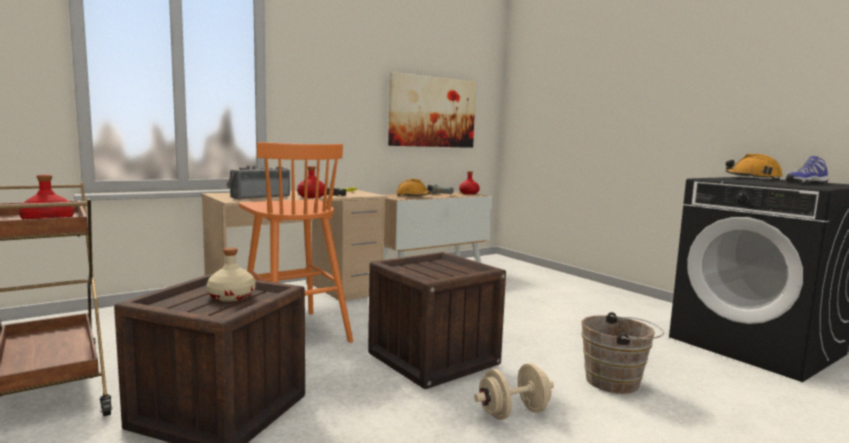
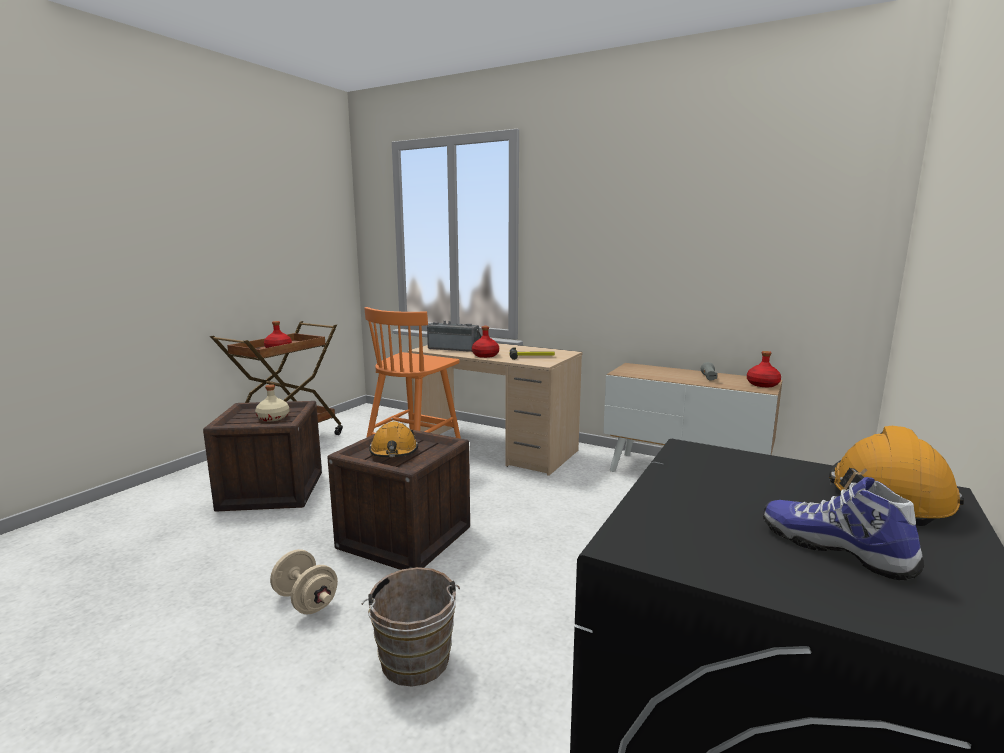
camera: 65 degrees right, 5 degrees up
picture [388,72,476,148] -> none
orange hard hat [396,179,433,197] -> orange hard hat moved to [369,422,418,457]

